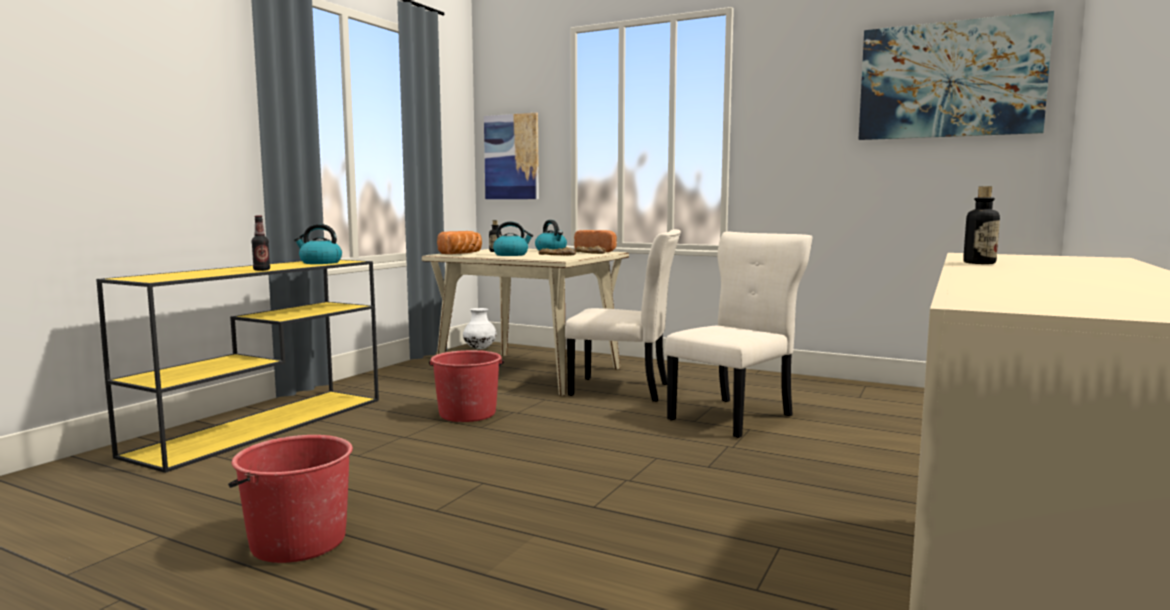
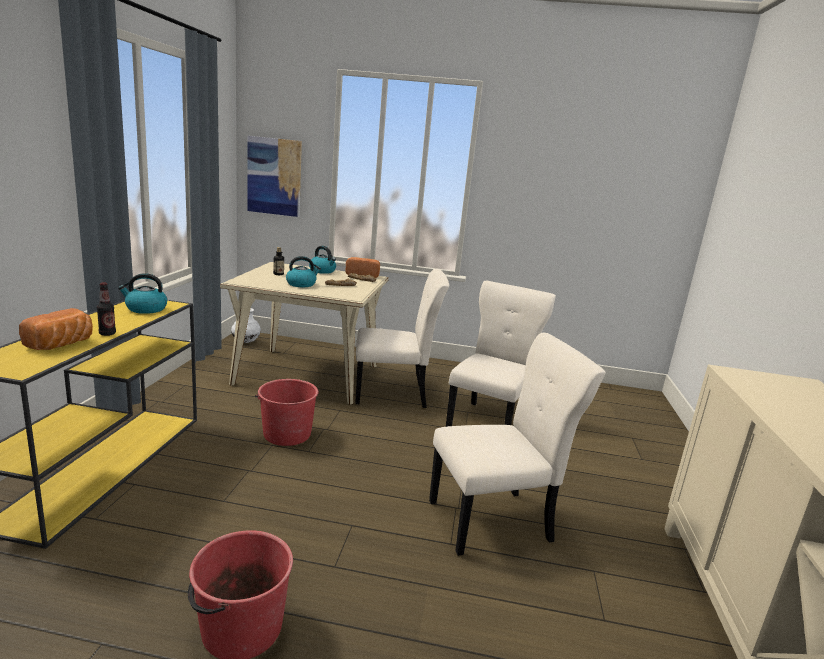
camera: 20 degrees left, 10 degrees up
bread [437,231,482,254] -> bread moved to [19,308,93,350]
picture [858,11,1054,140] -> none
bottle [963,186,1000,264] -> none
none -> beige chair [429,333,606,556]

